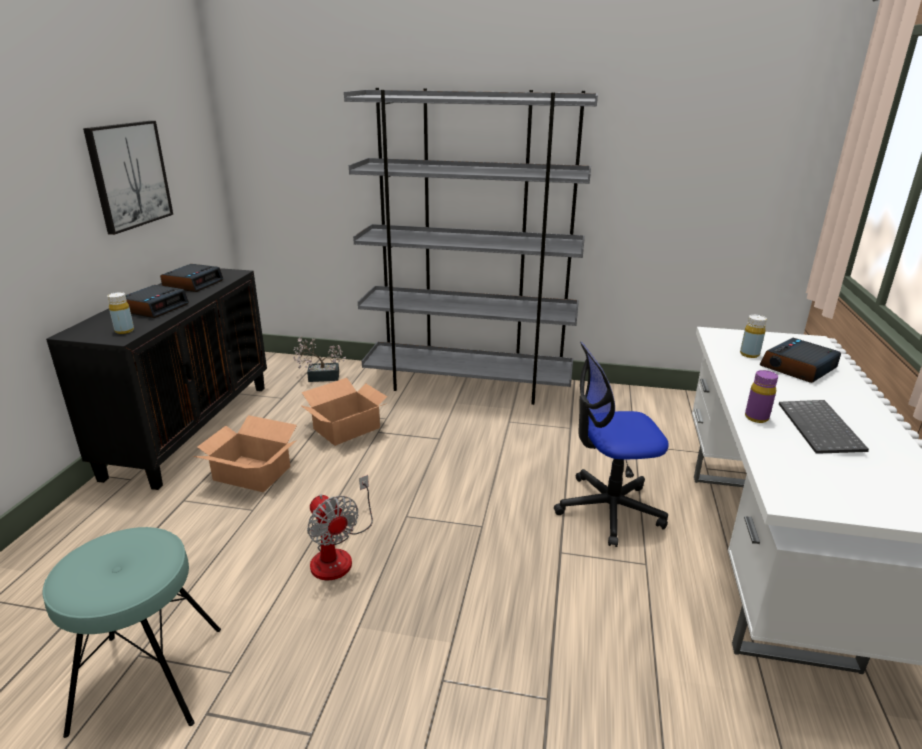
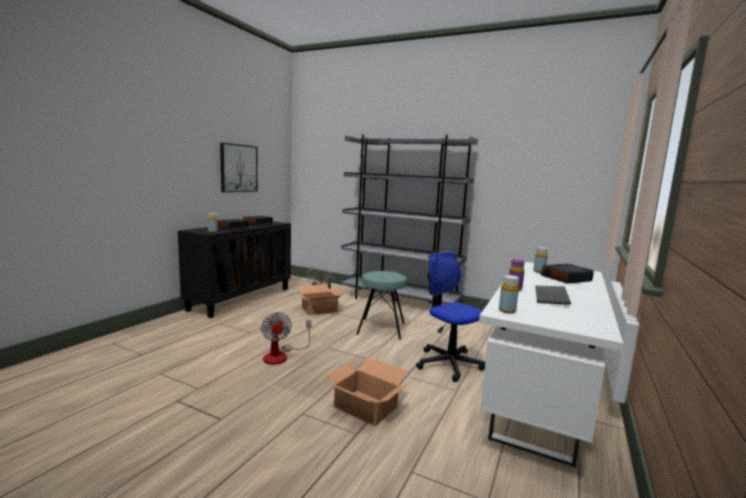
camera: 15 degrees right, 15 degrees down
turquoise stool [42,527,221,738] -> turquoise stool moved to [356,271,406,339]
cardboard box [193,415,297,492] -> cardboard box moved to [324,357,408,426]
office chair [554,342,669,547] -> office chair turned 45 degrees clockwise [416,252,485,382]
none -> yellow bottle [499,275,519,314]

